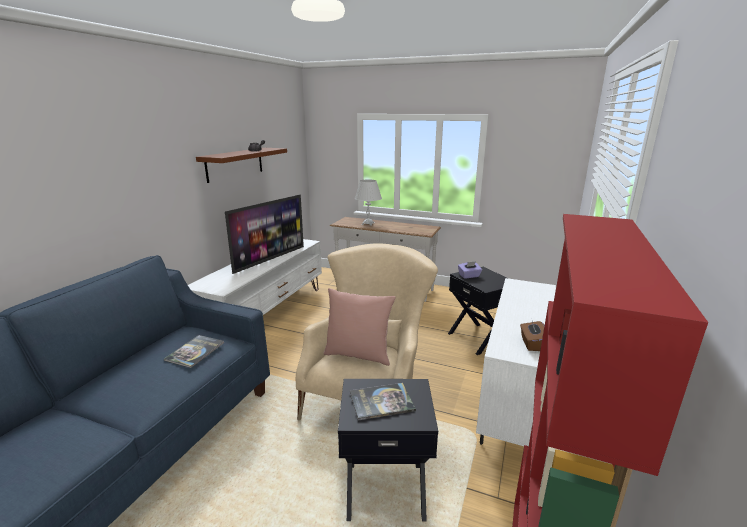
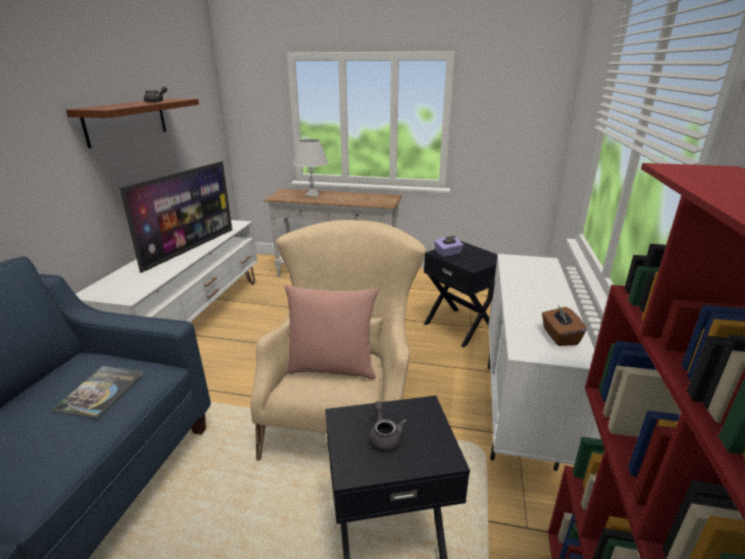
camera: 10 degrees left, 5 degrees up
book [350,383,416,420] -> grey teapot [369,401,407,452]

